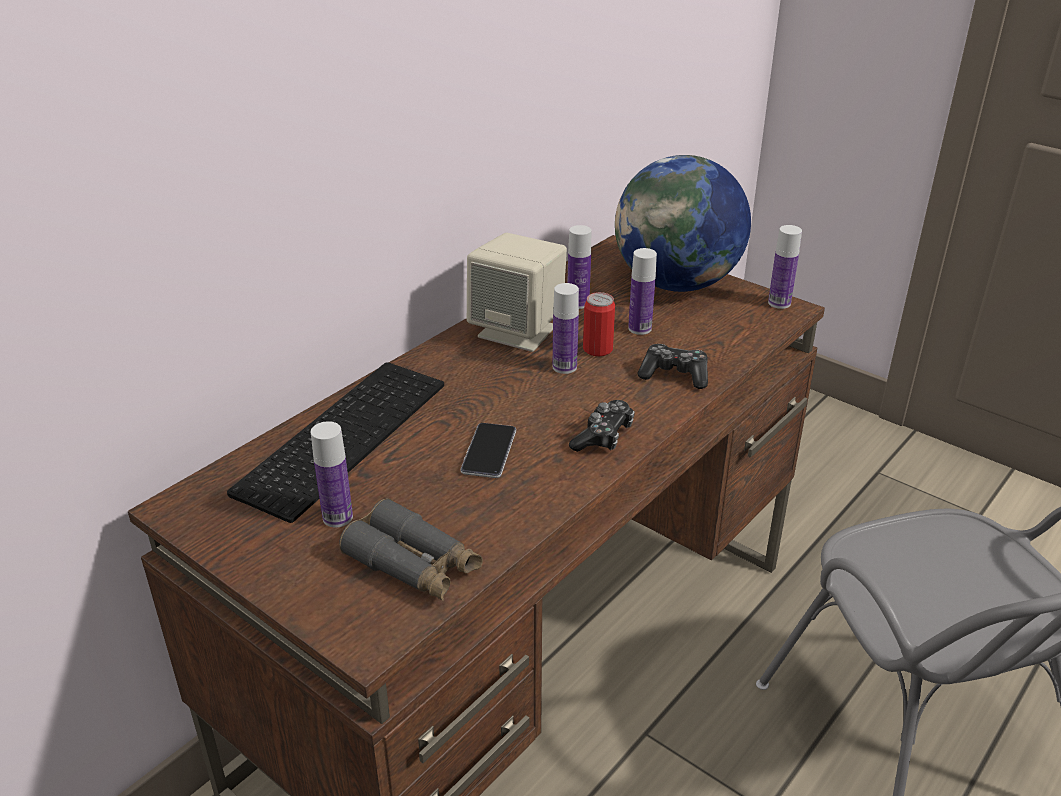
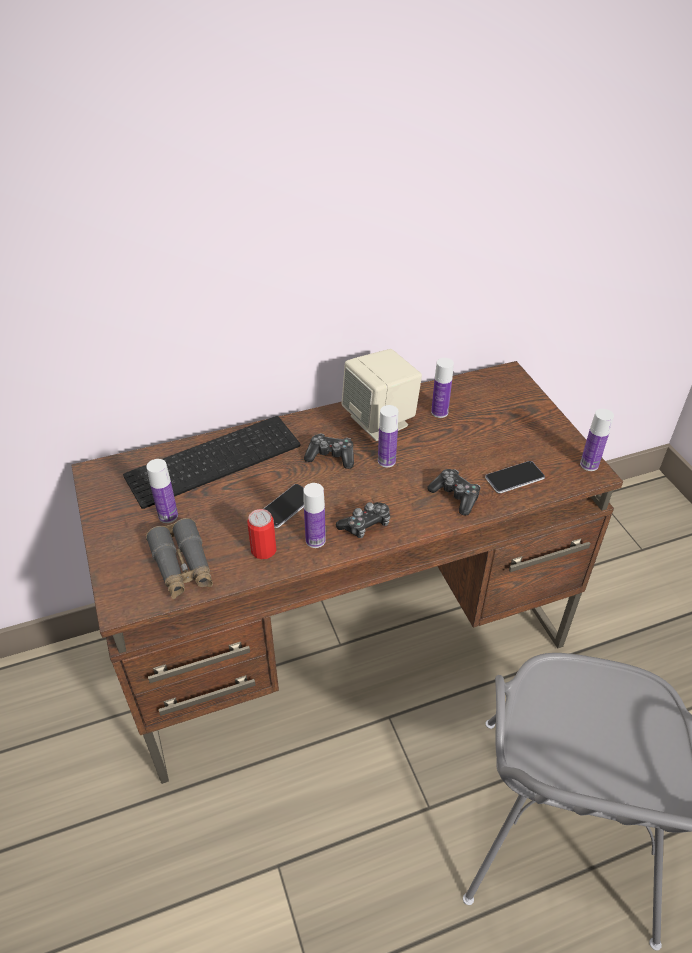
camera: 30 degrees right, 10 degrees up
can [583,292,615,356] -> can moved to [247,509,276,559]
globe [615,155,751,292] -> none
bottle [628,248,657,335] -> bottle moved to [303,483,326,548]
none -> game controller [304,434,354,469]
none -> phone [485,461,545,493]

